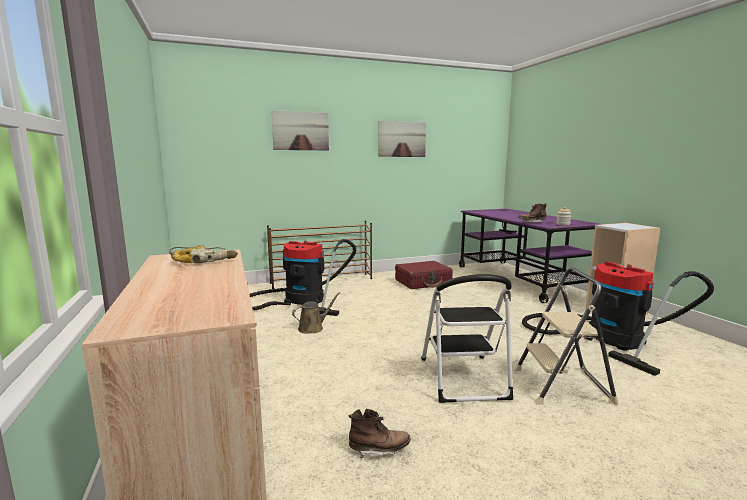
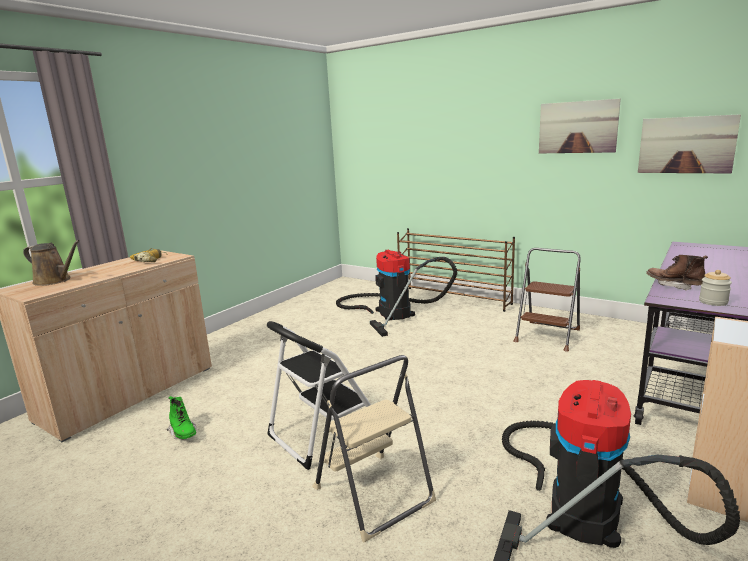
camera: 55 degrees right, 5 degrees up
picture [272,110,329,150] -> picture moved to [638,114,741,173]
brown watering can [292,292,340,333] -> brown watering can moved to [23,240,80,286]
brown boot [349,409,411,459] -> green boot [167,396,197,439]
red suitcase [395,261,453,289] -> brown step ladder [513,248,581,352]

